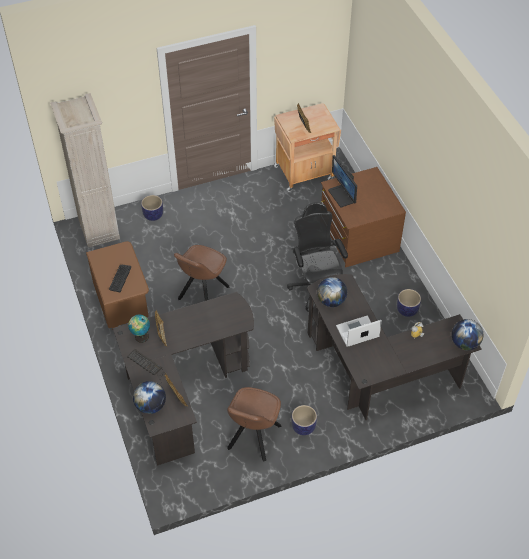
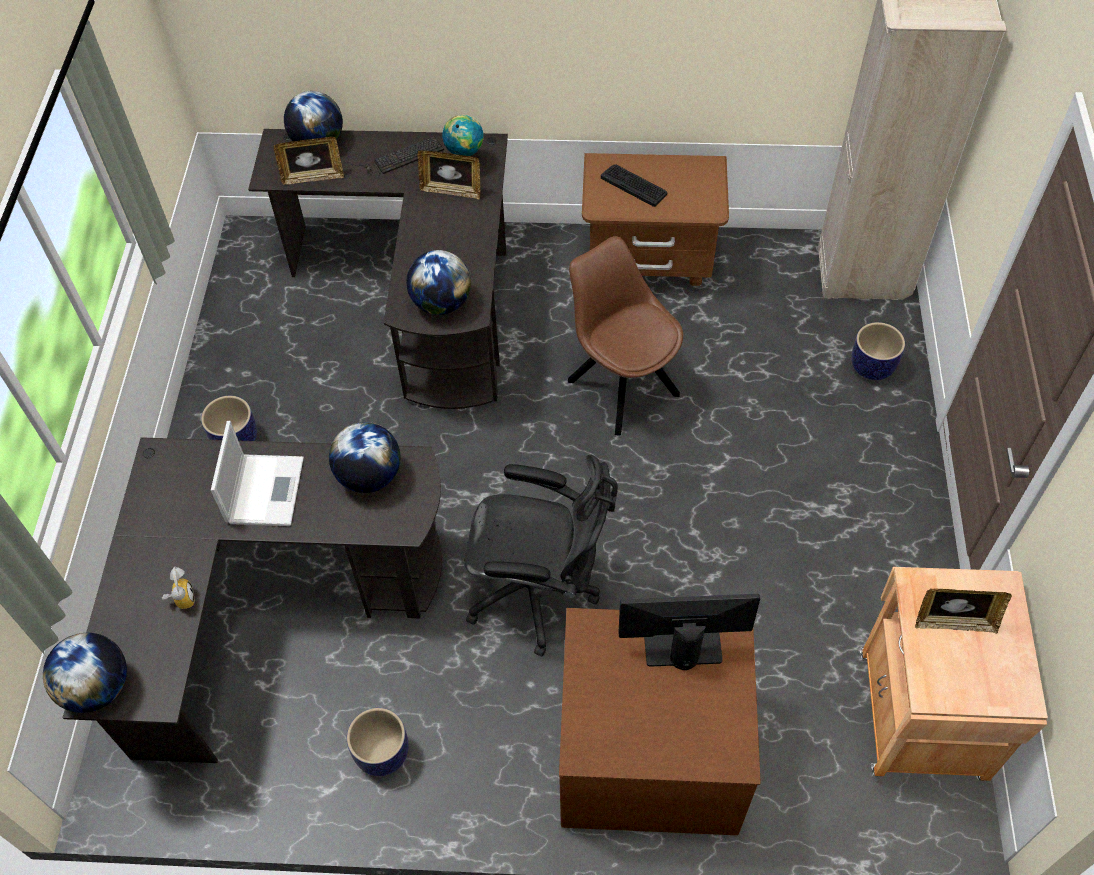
camera: 115 degrees right, 5 degrees up
brown chair [227,387,282,462] -> none
none -> globe [406,250,471,315]

